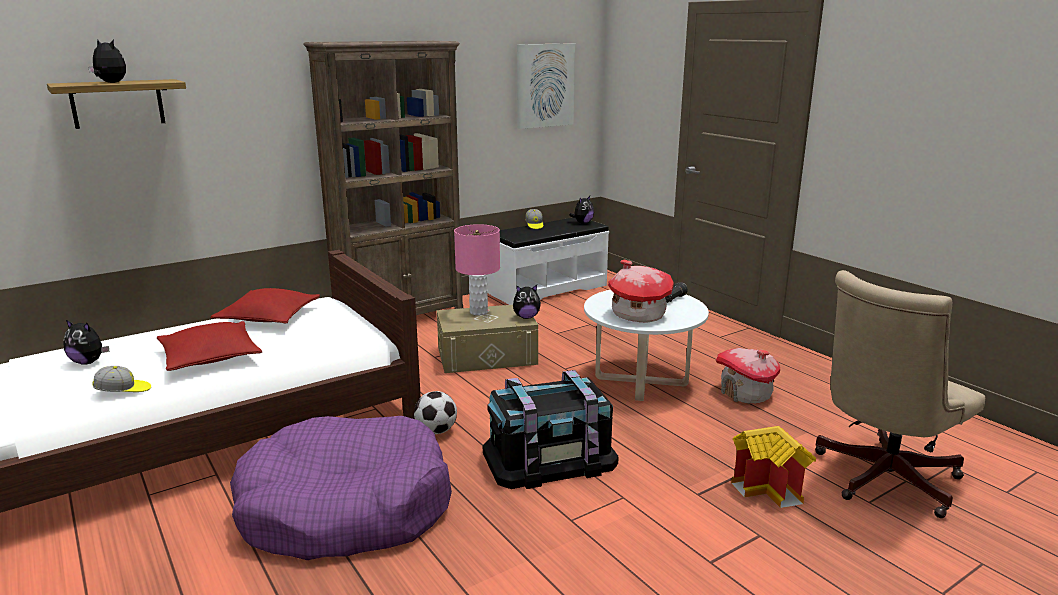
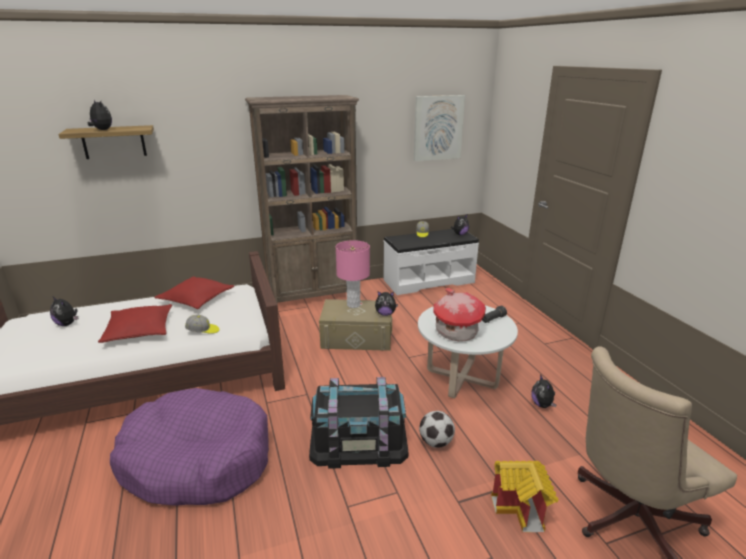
camera: 15 degrees right, 5 degrees up
cap [92,366,151,392] -> cap moved to [185,315,219,334]
football [414,391,457,434] -> football moved to [419,411,455,448]
toy house [716,348,780,404] -> plush toy [531,374,557,408]

